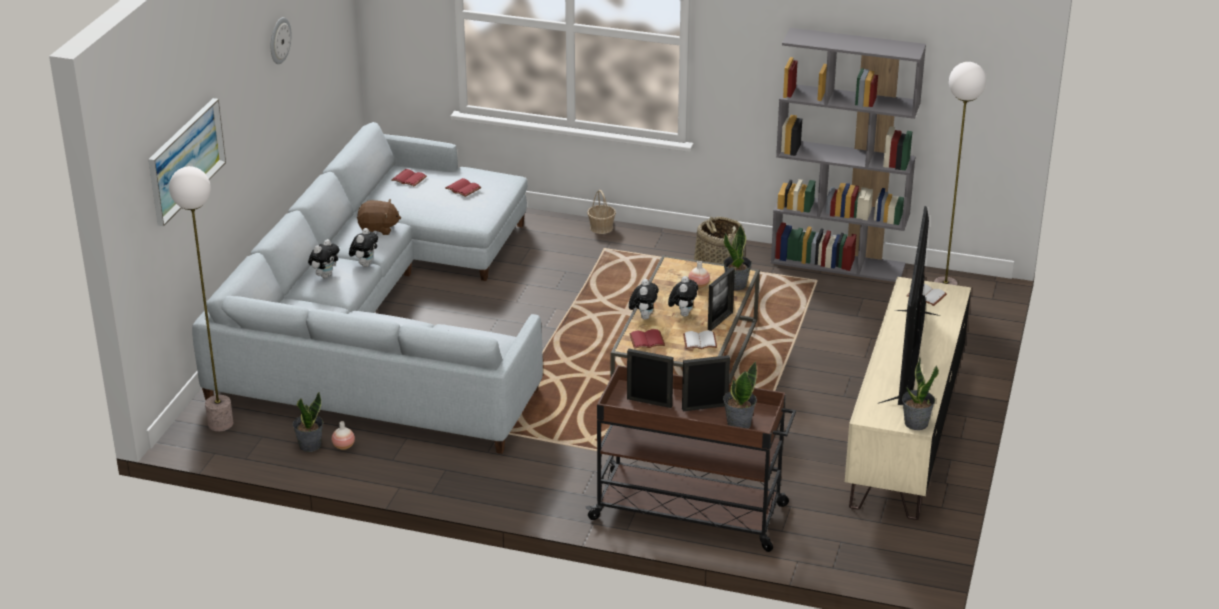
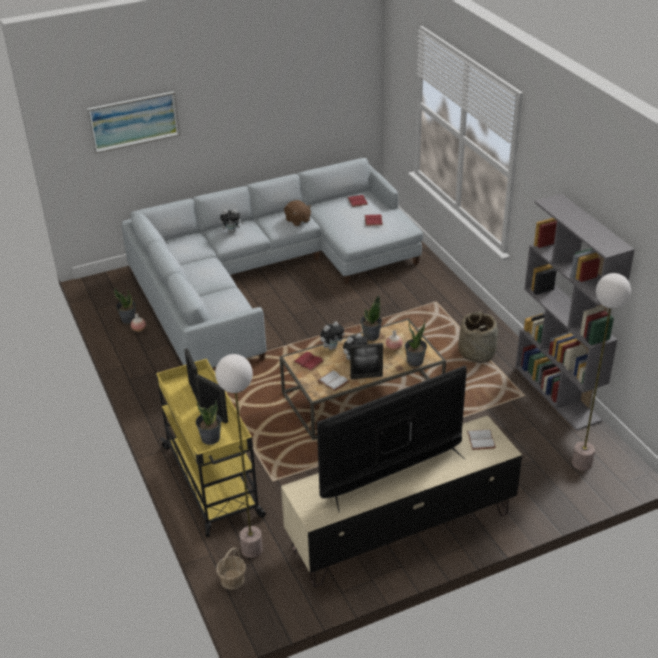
camera: 50 degrees right, 5 degrees up
floor lamp [169,166,233,431] -> floor lamp moved to [215,354,263,558]
wall clock [271,17,292,64] -> none
plush toy [349,228,378,267] -> none
brown cart [585,365,796,552] -> yellow cart [156,359,266,537]
basket [587,190,616,234] -> basket moved to [216,548,246,590]
potted plant [902,357,939,430] -> potted plant moved to [360,295,382,341]

